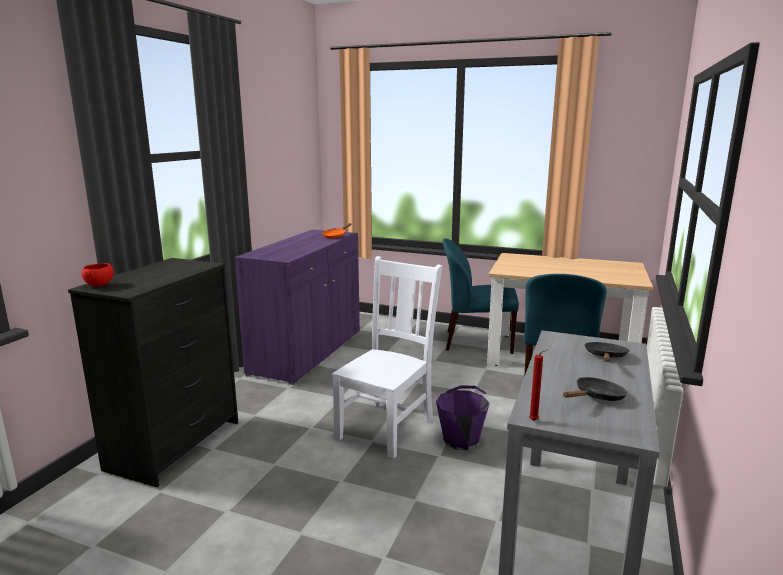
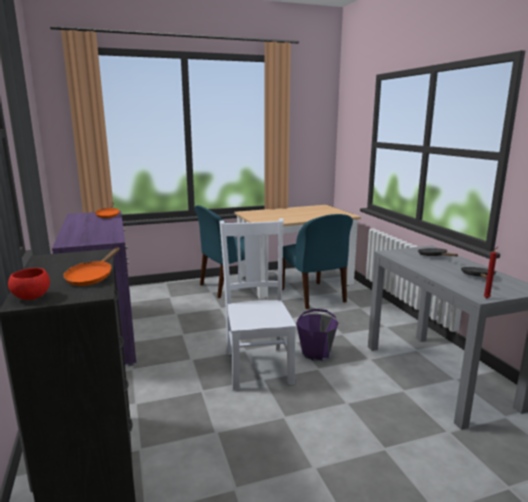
camera: 40 degrees left, 0 degrees up
none -> orange frying pan [63,247,120,286]

